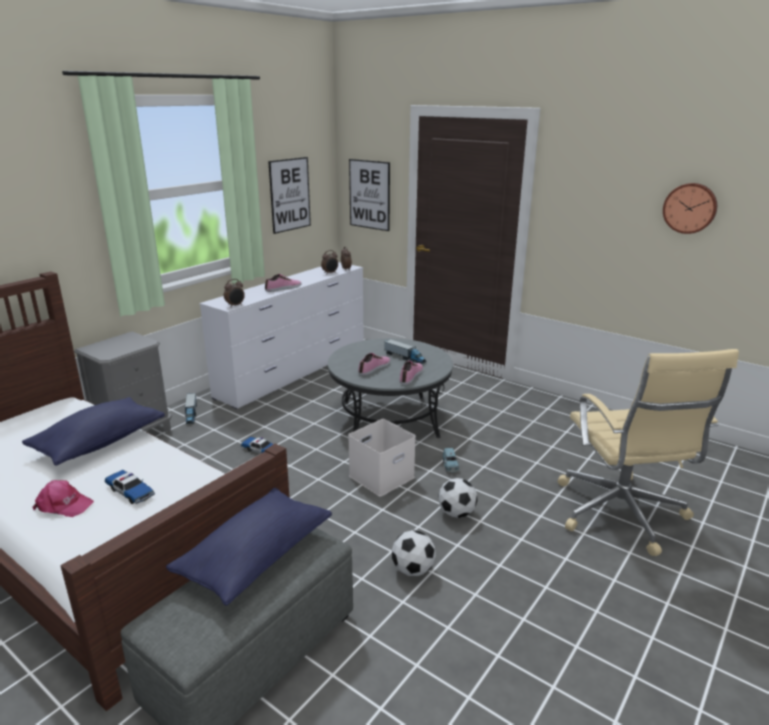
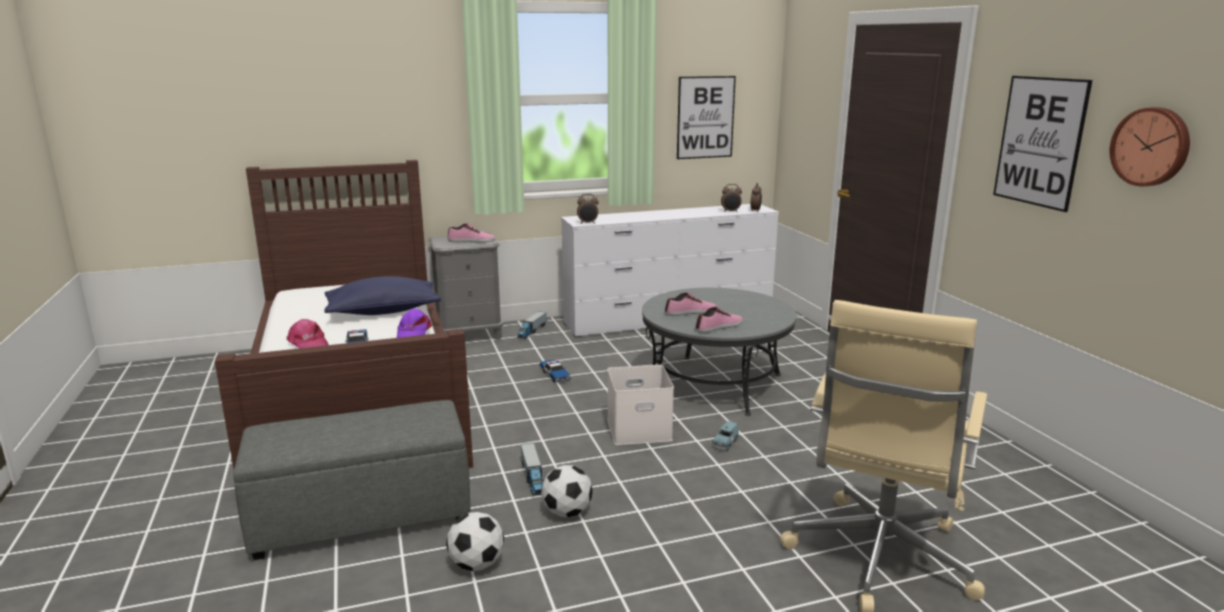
camera: 35 degrees right, 5 degrees down
blue pillow [166,488,332,606] -> none
shoe [265,274,301,292] -> shoe moved to [448,223,495,243]
picture [349,159,390,231] -> picture moved to [993,76,1092,212]
toy truck [384,339,426,364] -> toy truck moved to [521,443,544,496]
football [438,478,477,518] -> football moved to [446,512,504,571]
none -> purple cap [397,309,432,338]

